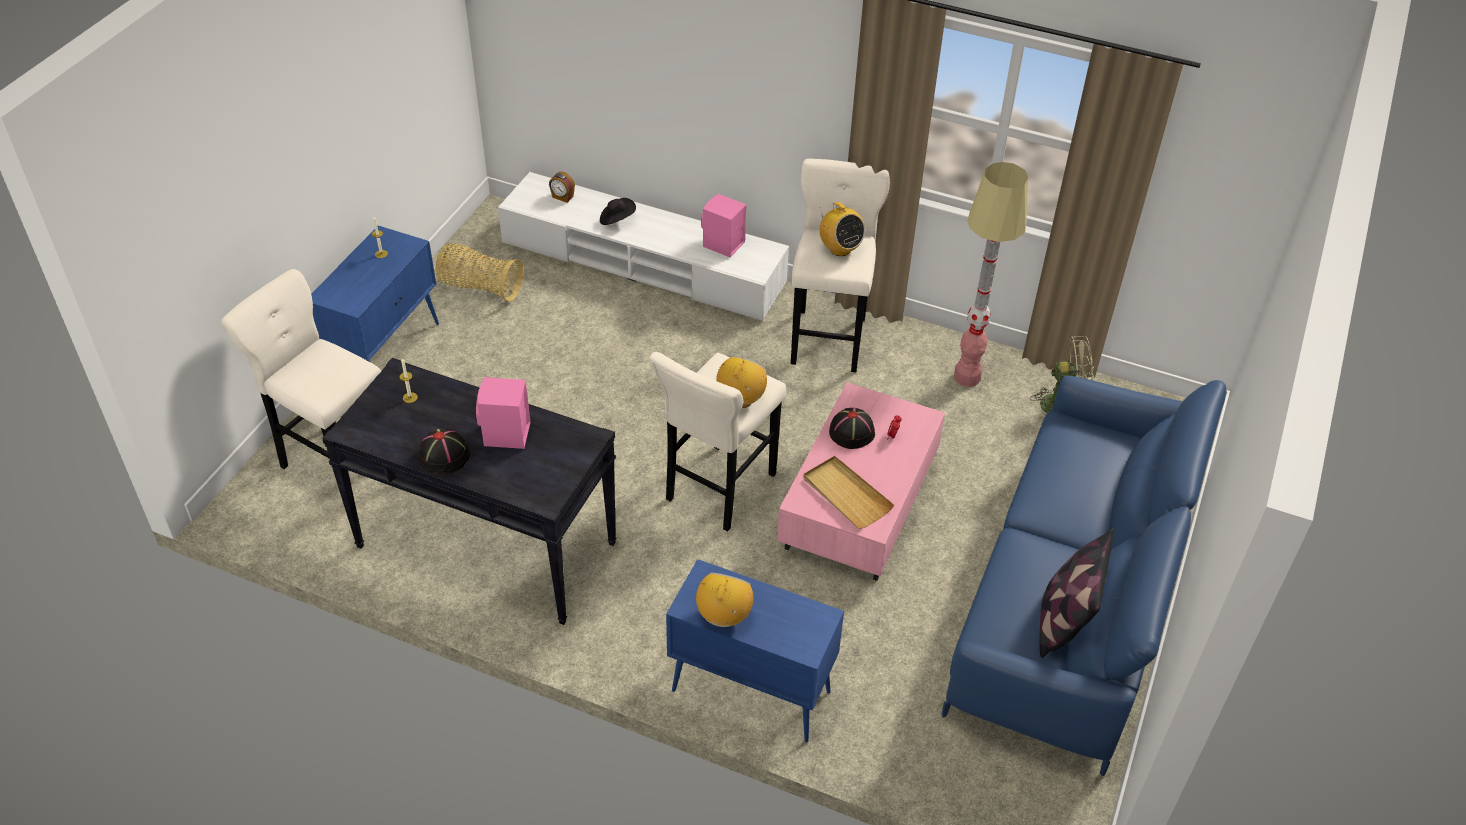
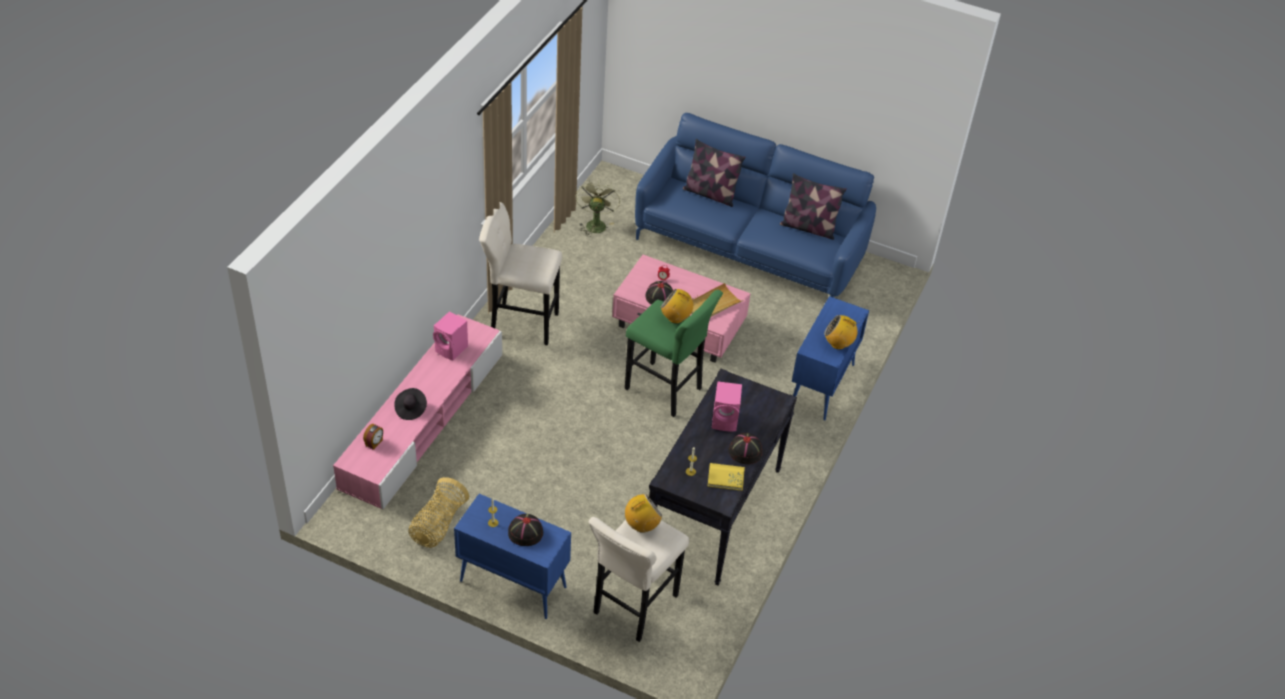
camera: 90 degrees left, 0 degrees up
white tv stand [498,172,789,321] -> pink tv stand [333,314,502,510]
beige stool [649,352,786,531] -> green stool [625,290,723,417]
radio [820,202,865,256] -> radio moved to [625,494,662,533]
floor lamp [954,162,1028,387] -> none
none -> black hat [508,514,543,546]
none -> pillow [683,139,746,207]
none -> yellow book [707,463,745,491]

